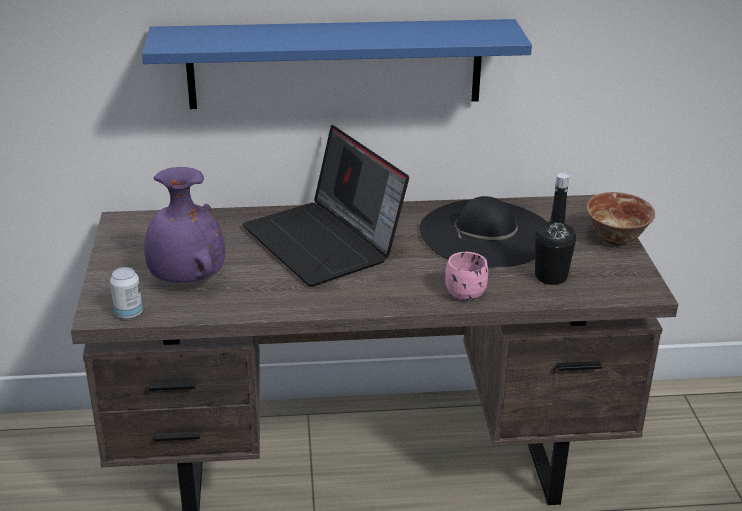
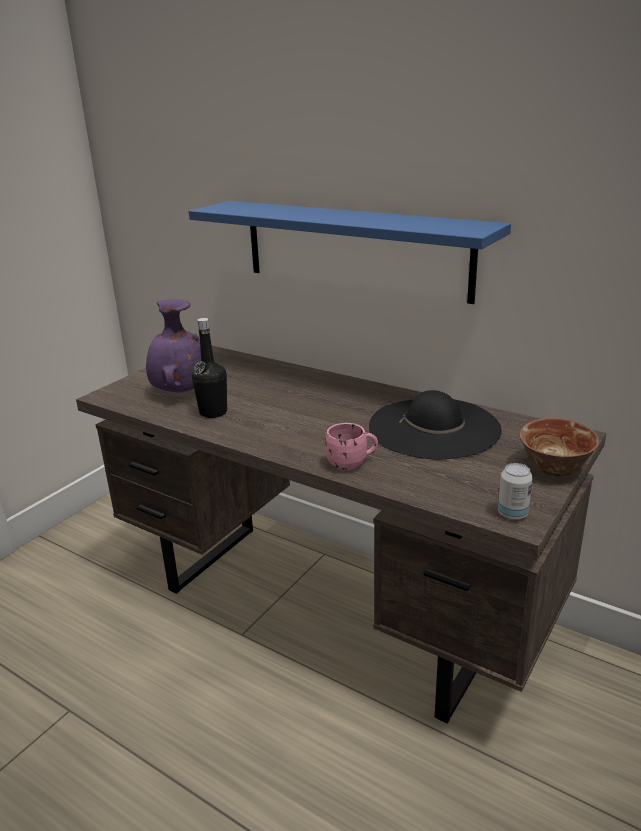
camera: 40 degrees right, 5 degrees down
can [110,267,143,319] -> can moved to [498,463,533,520]
laptop [242,125,409,286] -> none
black bottle [535,173,576,285] -> black bottle moved to [192,318,227,418]

